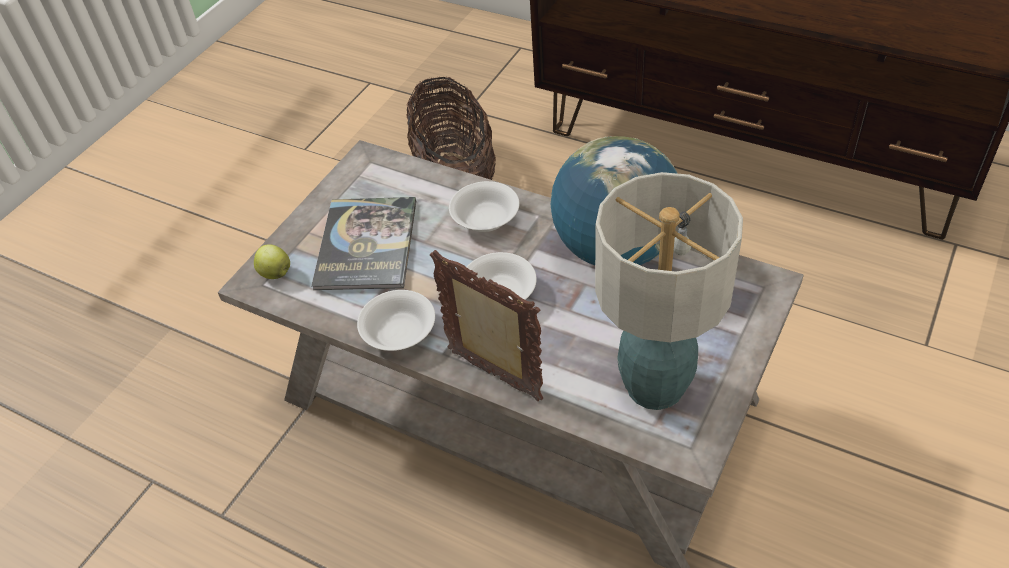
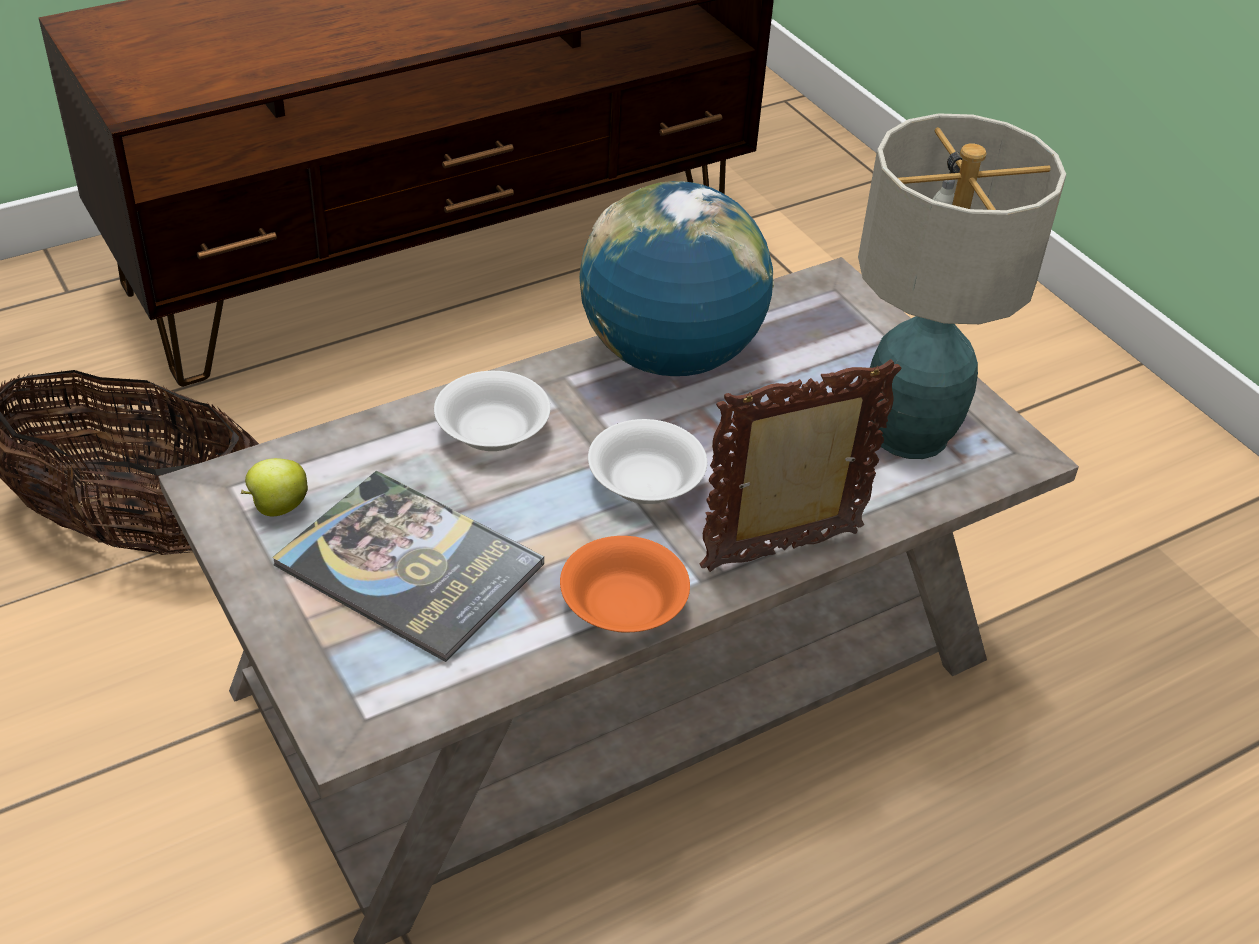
camera: 65 degrees left, 5 degrees down
apple [254,244,290,279] -> apple moved to [241,458,308,517]
white bowl [357,290,435,351] -> orange bowl [560,536,690,633]

